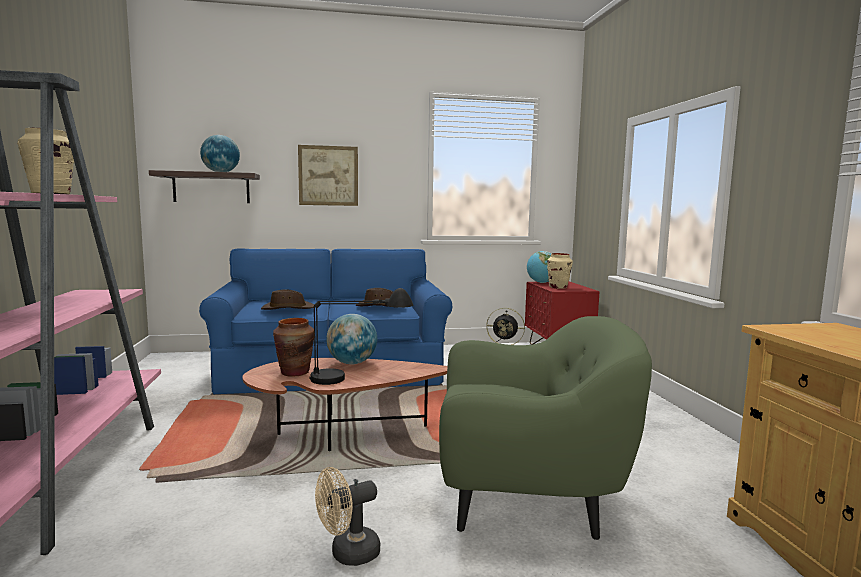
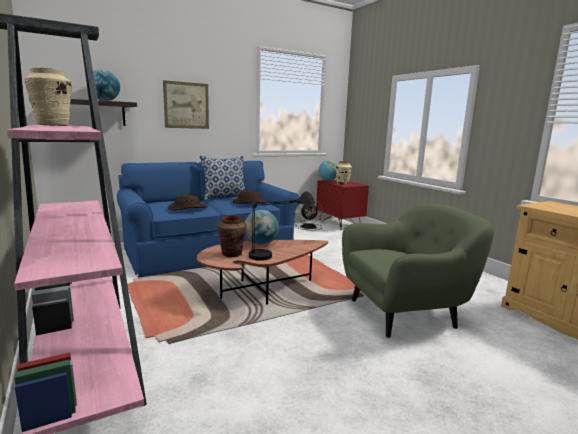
camera: 20 degrees left, 5 degrees up
beige fan [315,467,380,566] -> none
none -> pillow [200,155,245,201]

